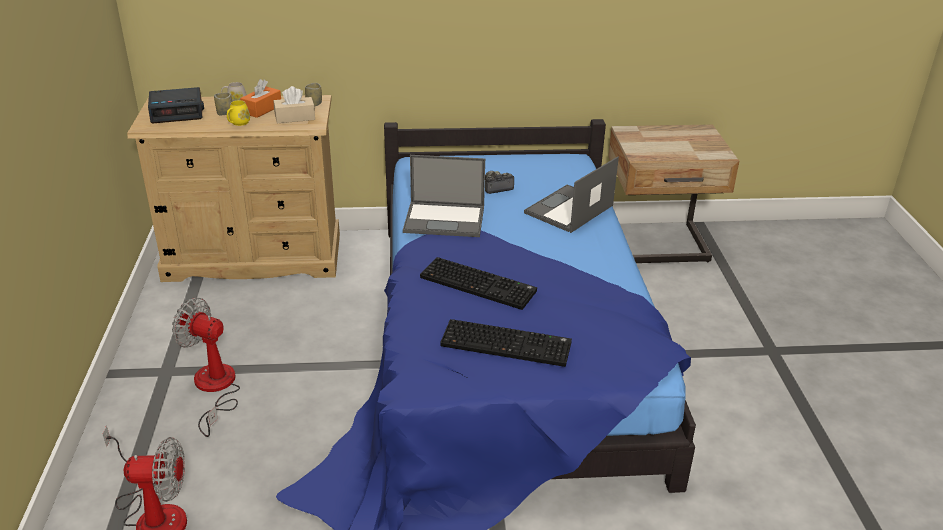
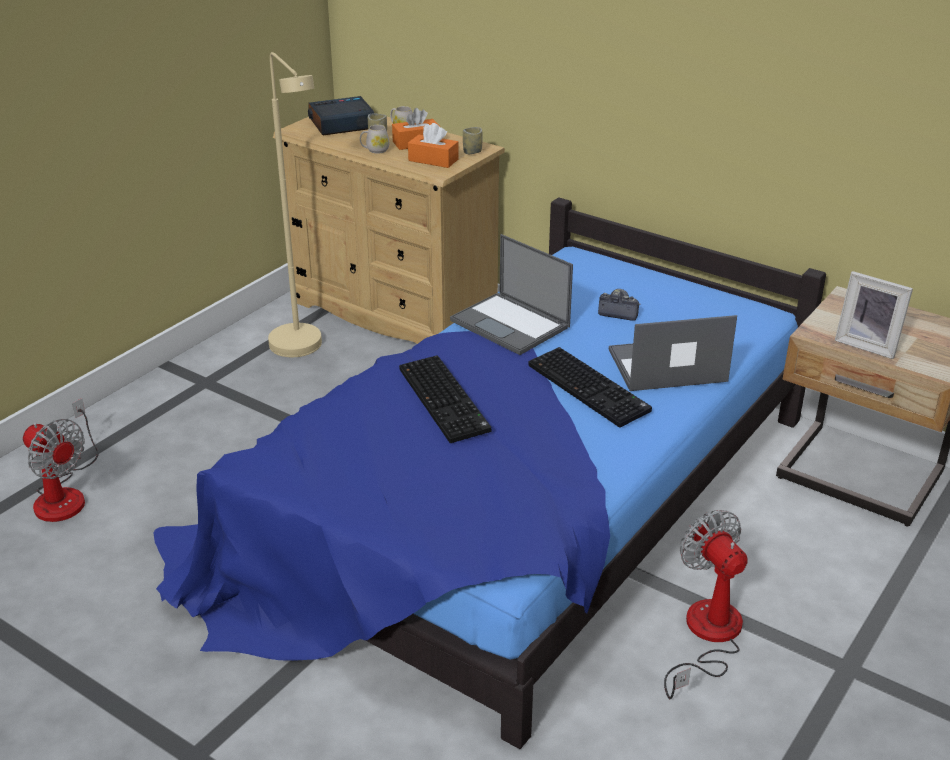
camera: 40 degrees right, 0 degrees up
alarm clock [148,87,204,123] -> alarm clock turned 135 degrees clockwise [308,96,375,135]
fan [172,298,240,437] -> fan moved to [664,510,748,699]
yellow mug [227,100,250,126] -> white mug [360,125,389,154]
beige tissue box [274,86,315,123] -> orange tissue box [408,123,459,168]
keyboard [440,319,572,367] -> keyboard moved to [528,347,652,428]
none -> beige floor lamp [268,52,322,357]
none -> picture frame [835,271,913,359]

